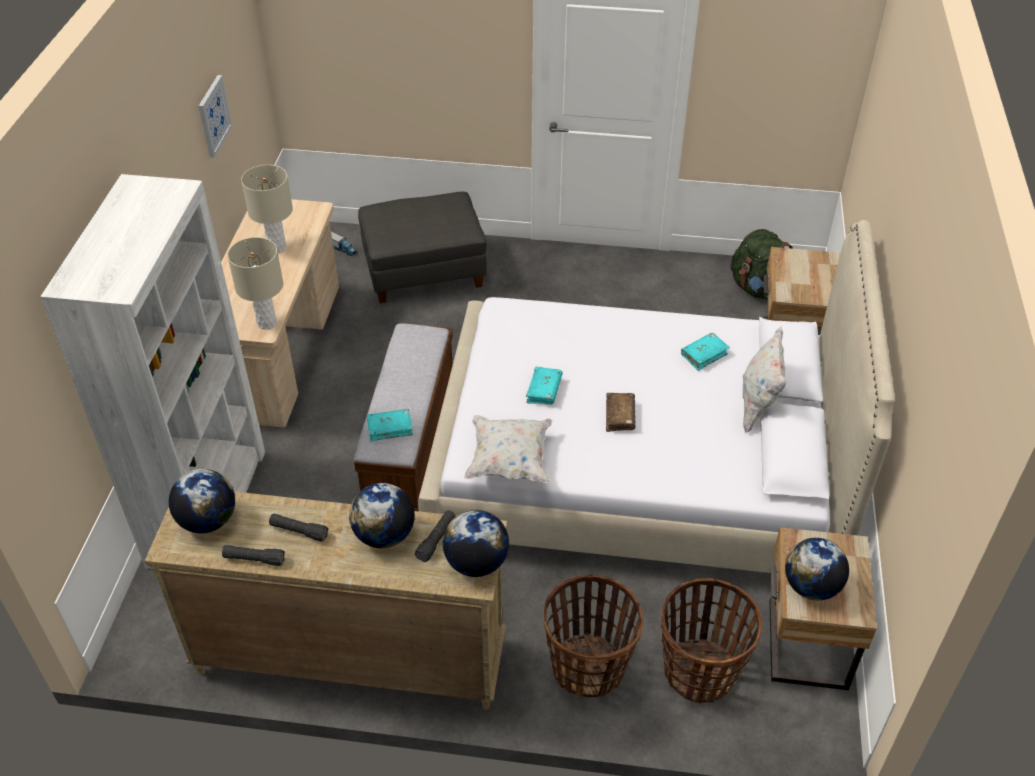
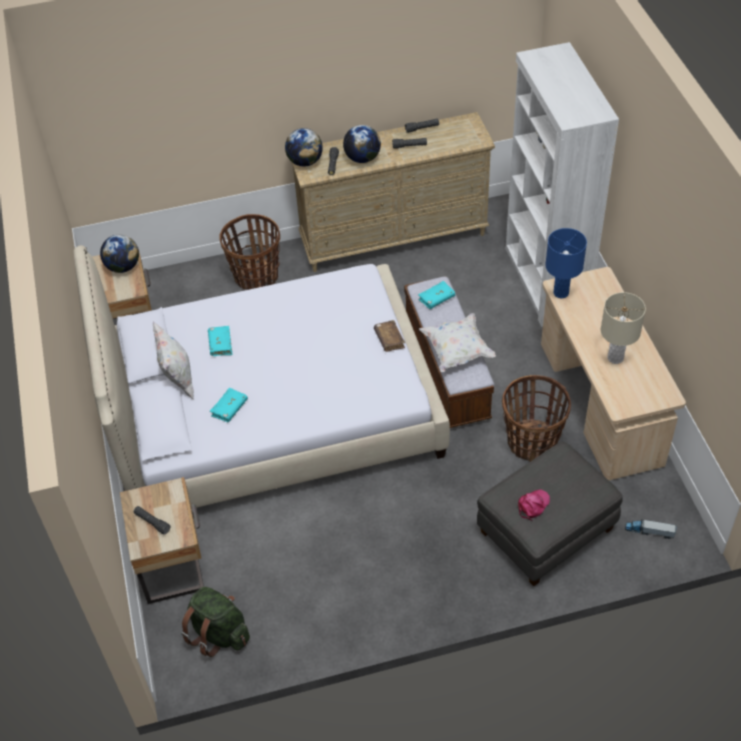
camera: 160 degrees right, 5 degrees up
globe [169,469,235,533] -> none
picture [199,75,232,157] -> none
beige table lamp [227,237,283,330] -> blue table lamp [545,228,587,299]
white pillow [464,415,553,483] -> white pillow moved to [419,313,496,372]
turquoise book [526,366,563,405] -> turquoise book moved to [208,326,233,356]
brown book [606,393,636,432] -> brown book moved to [374,320,405,352]
basket [661,578,762,704] -> basket moved to [502,375,571,462]
none -> black flashlight [133,506,171,535]
none -> pink cap [518,489,550,520]

